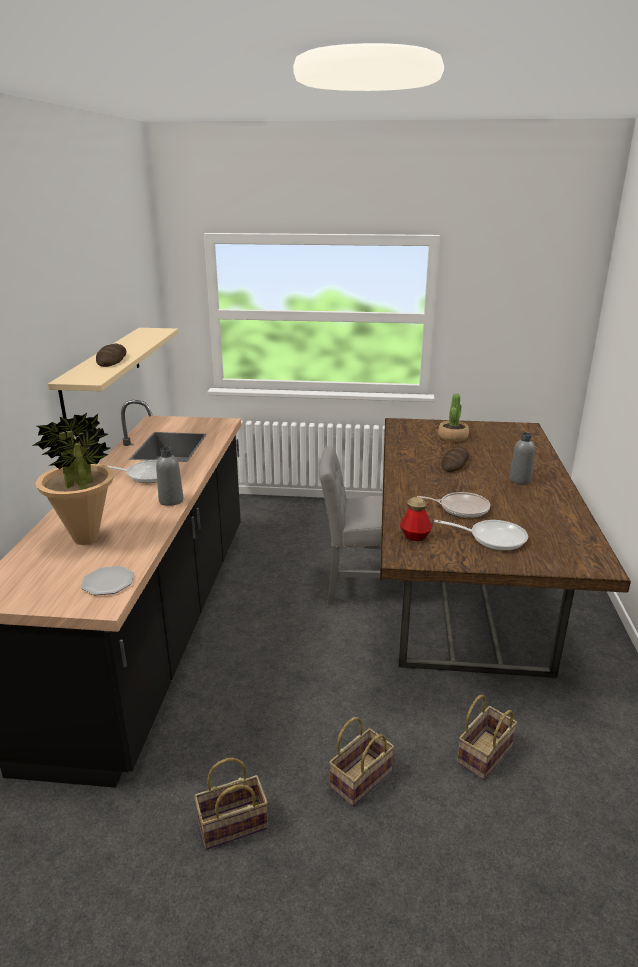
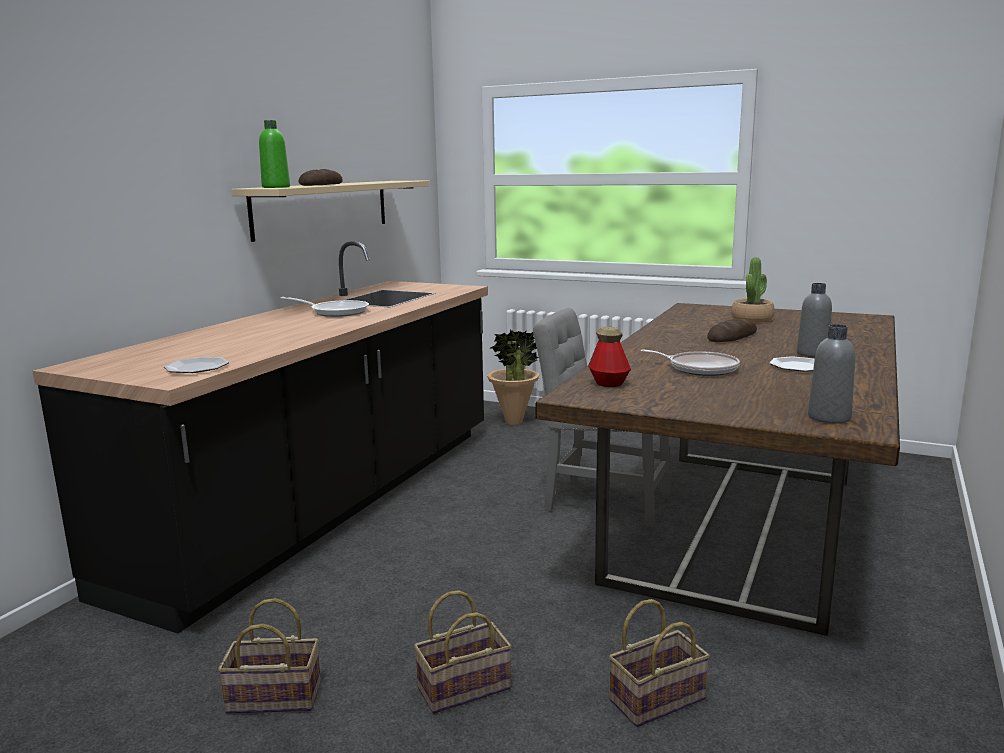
camera: 20 degrees right, 10 degrees down
potted plant [32,413,114,545] -> potted plant moved to [487,330,539,425]
grey bottle [156,447,183,506] -> grey bottle moved to [808,324,856,424]
frying pan [434,520,528,551] -> none
none -> green bottle [259,120,290,188]
none -> plate [769,356,815,372]

